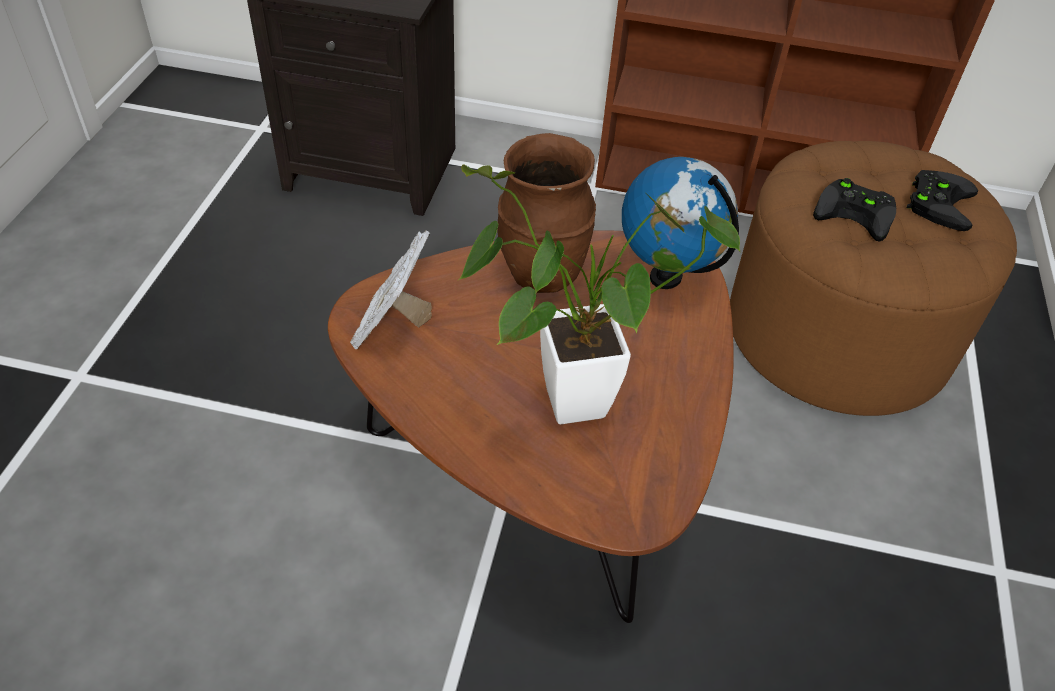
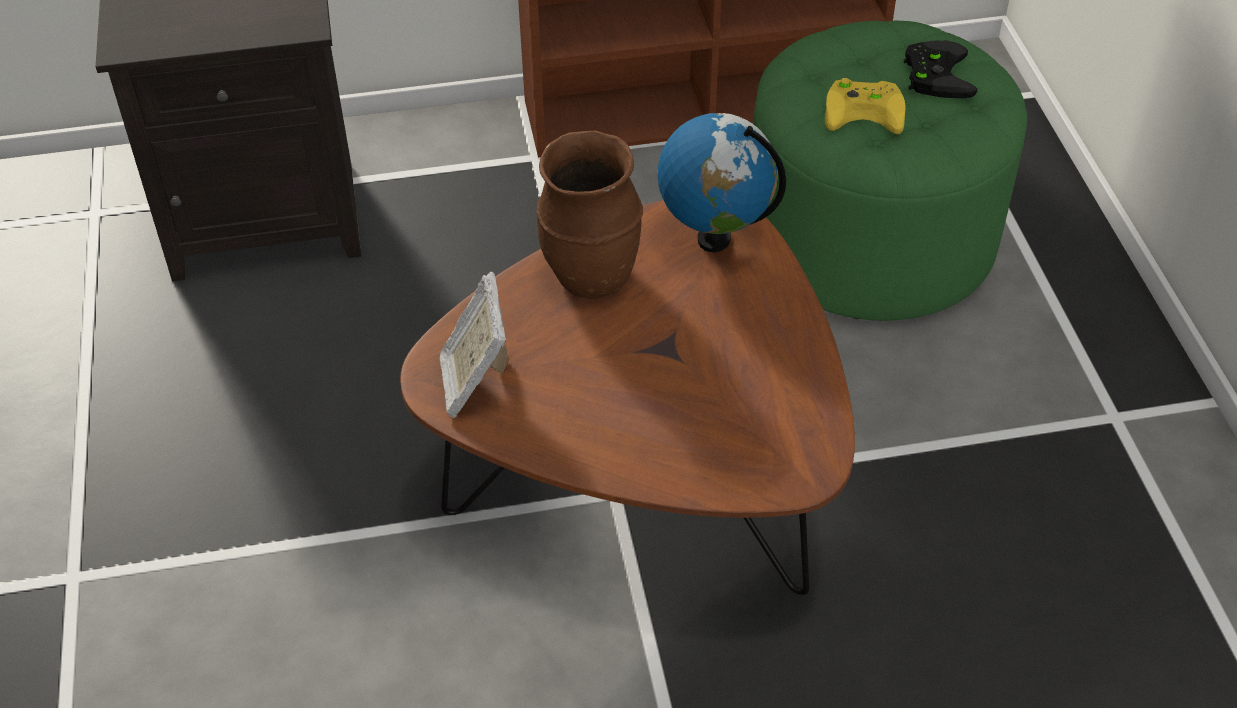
camera: 20 degrees left, 0 degrees up
potted plant [458,164,741,424] -> none
brown ottoman [730,141,1017,416] -> green ottoman [753,21,1027,321]
black game controller [813,178,896,242] -> yellow game controller [825,78,905,134]

